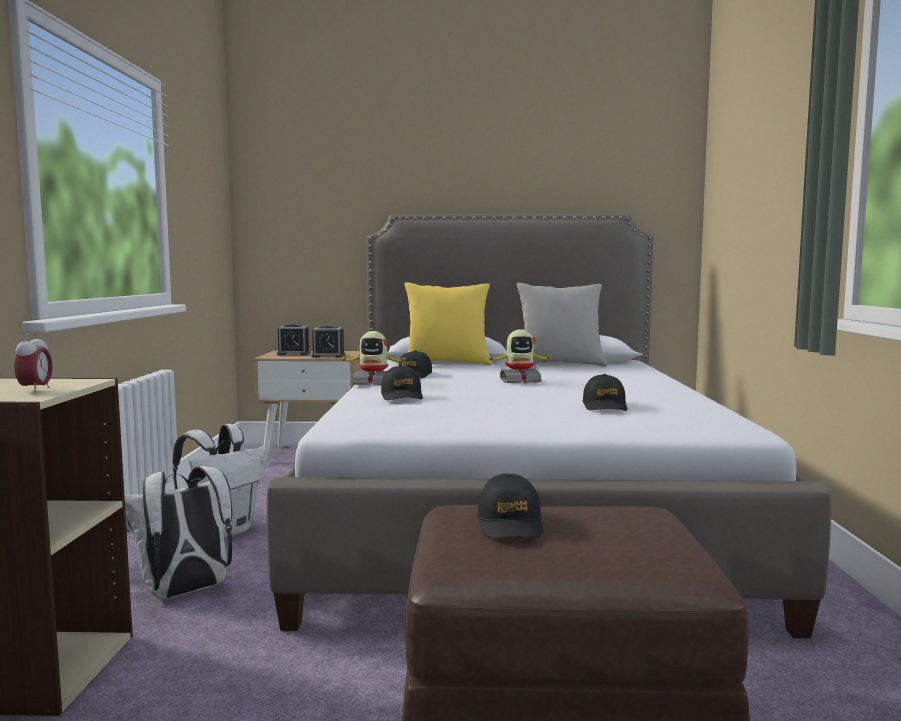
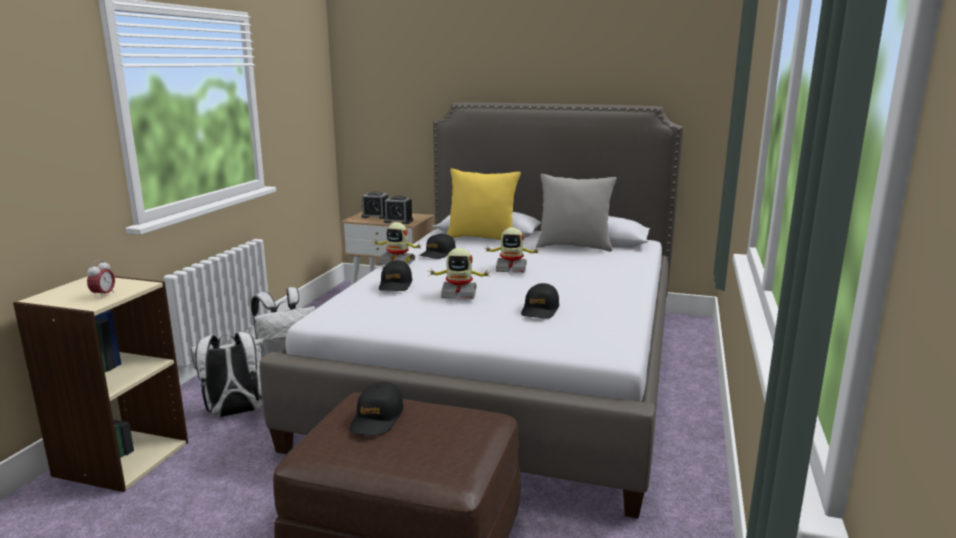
camera: 15 degrees right, 10 degrees up
none -> toy robot [430,248,491,299]

